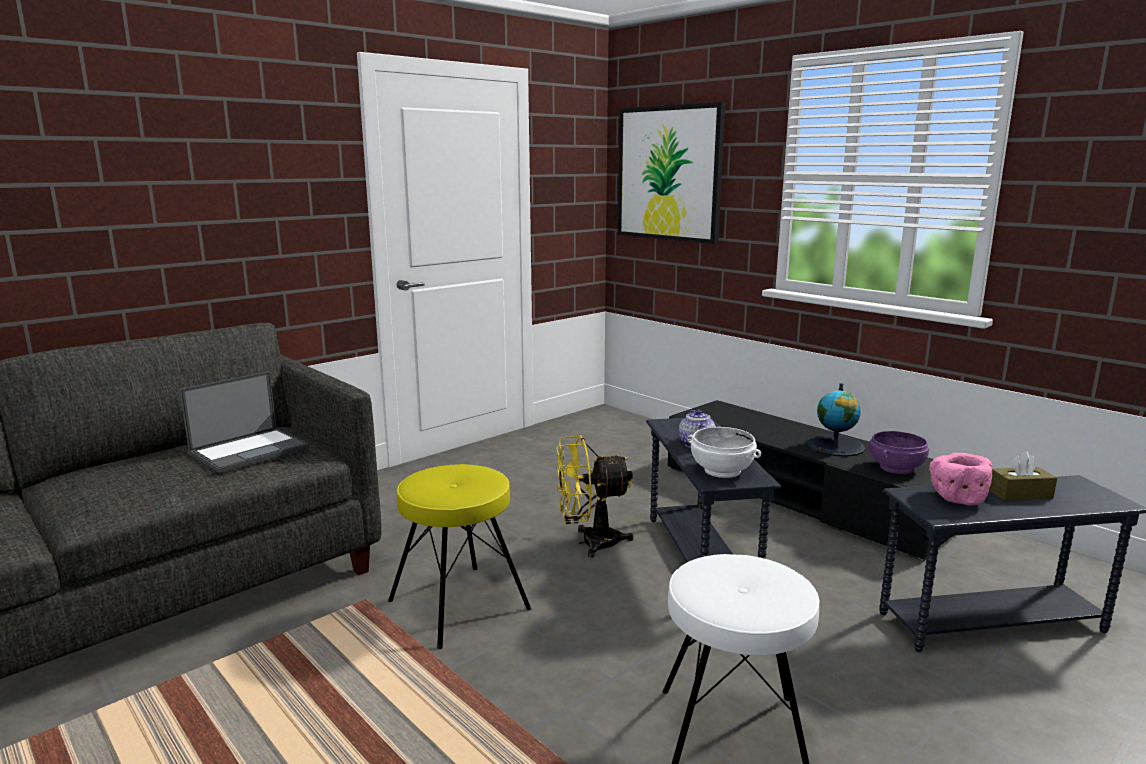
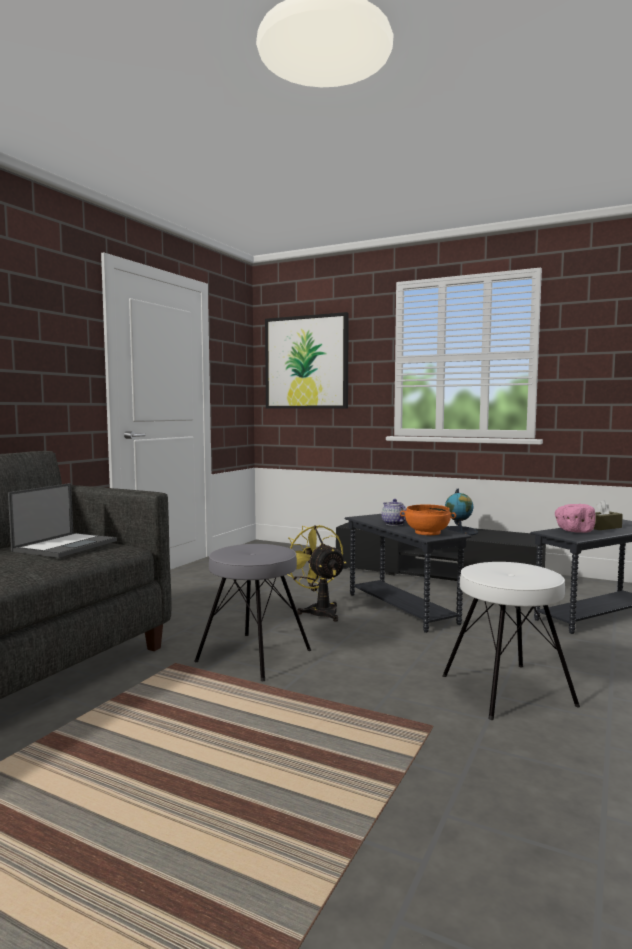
camera: 20 degrees left, 10 degrees down
yellow stool [388,464,531,649] -> grey stool [194,544,311,681]
yellow fan [556,436,634,558] -> yellow fan turned 90 degrees clockwise [287,525,346,622]
white bowl [687,427,761,478] -> orange bowl [400,504,456,535]
purple bowl [869,431,929,474] -> none

